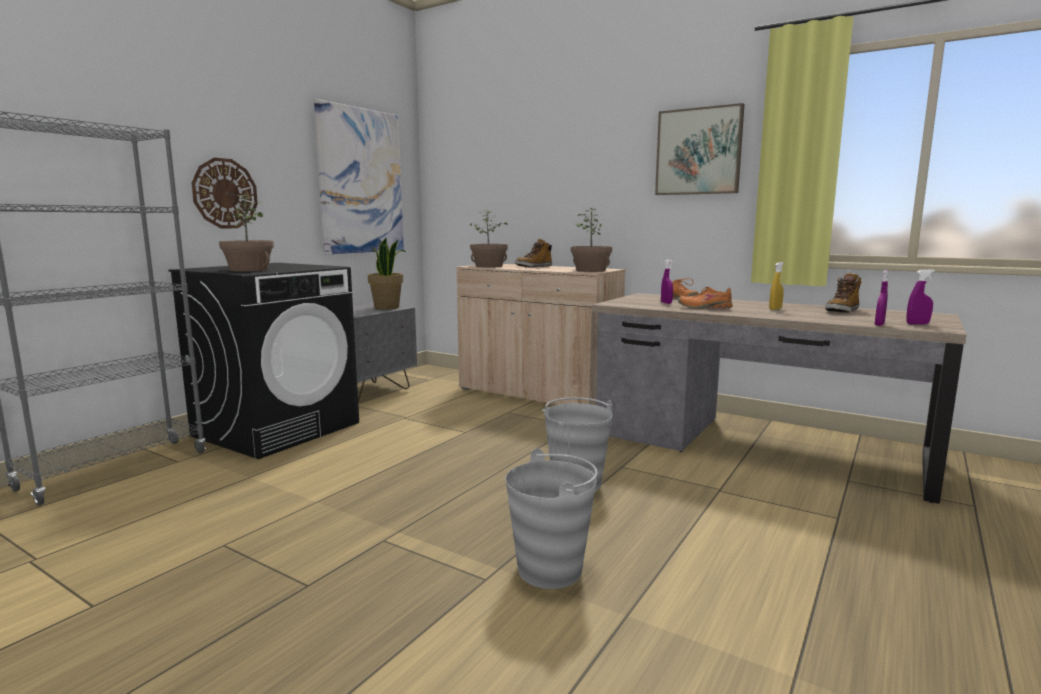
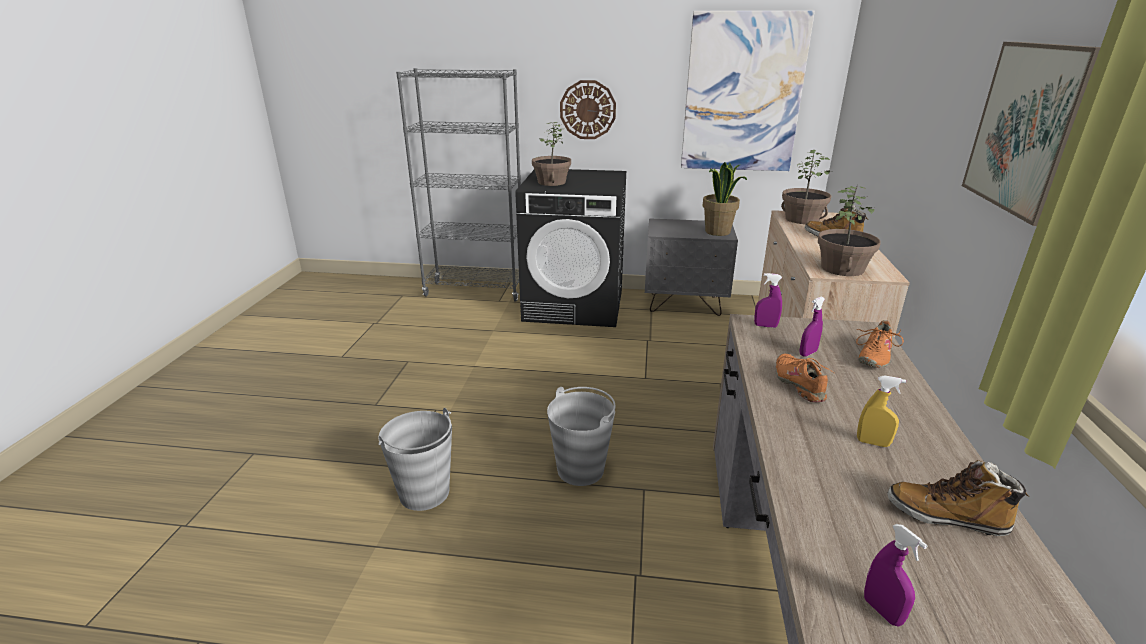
camera: 65 degrees right, 15 degrees up
purple spray bottle [875,270,889,326] -> purple spray bottle moved to [754,273,782,328]

